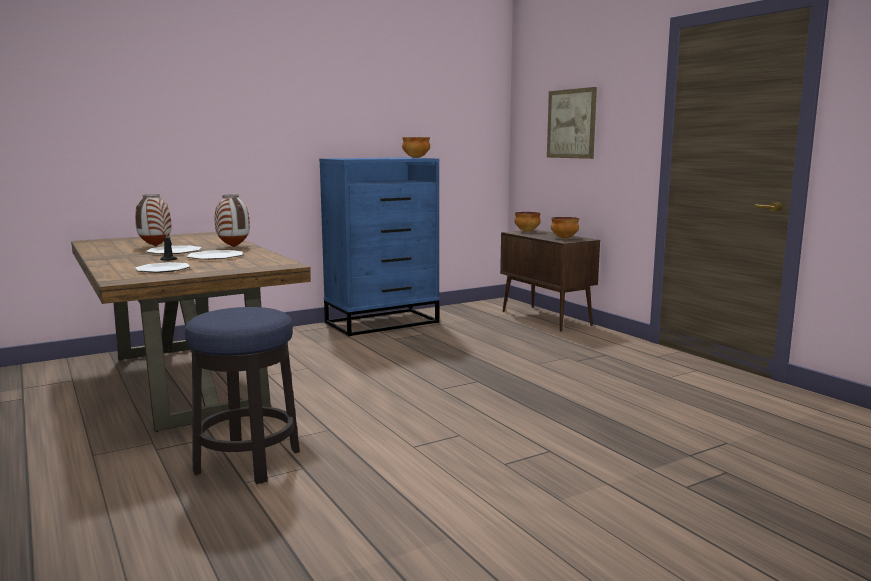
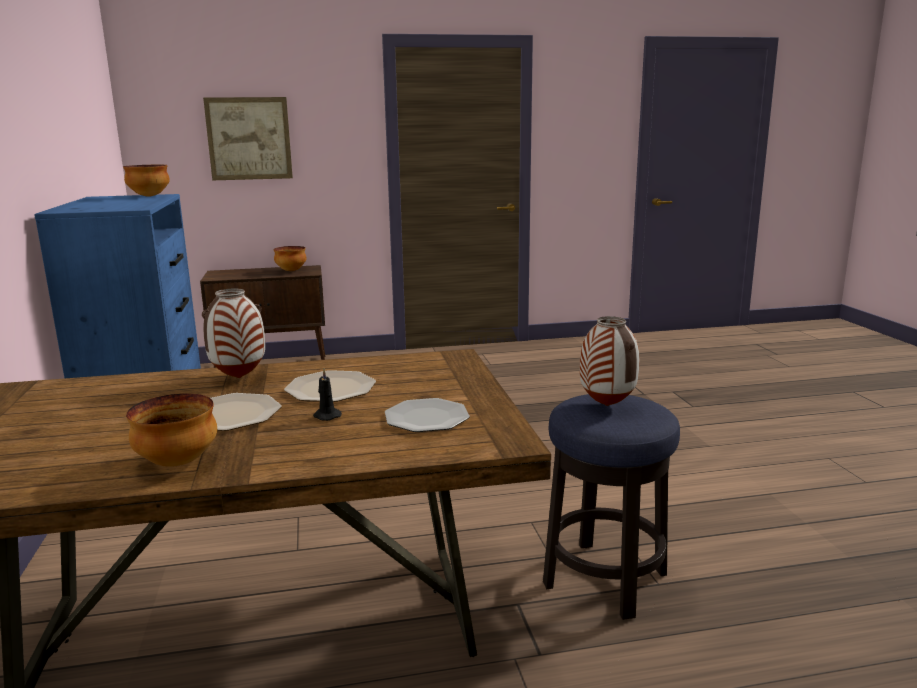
camera: 70 degrees left, 5 degrees up
vase [135,194,171,246] -> vase moved to [580,316,639,406]
bowl [514,212,541,232] -> bowl moved to [126,393,217,467]

